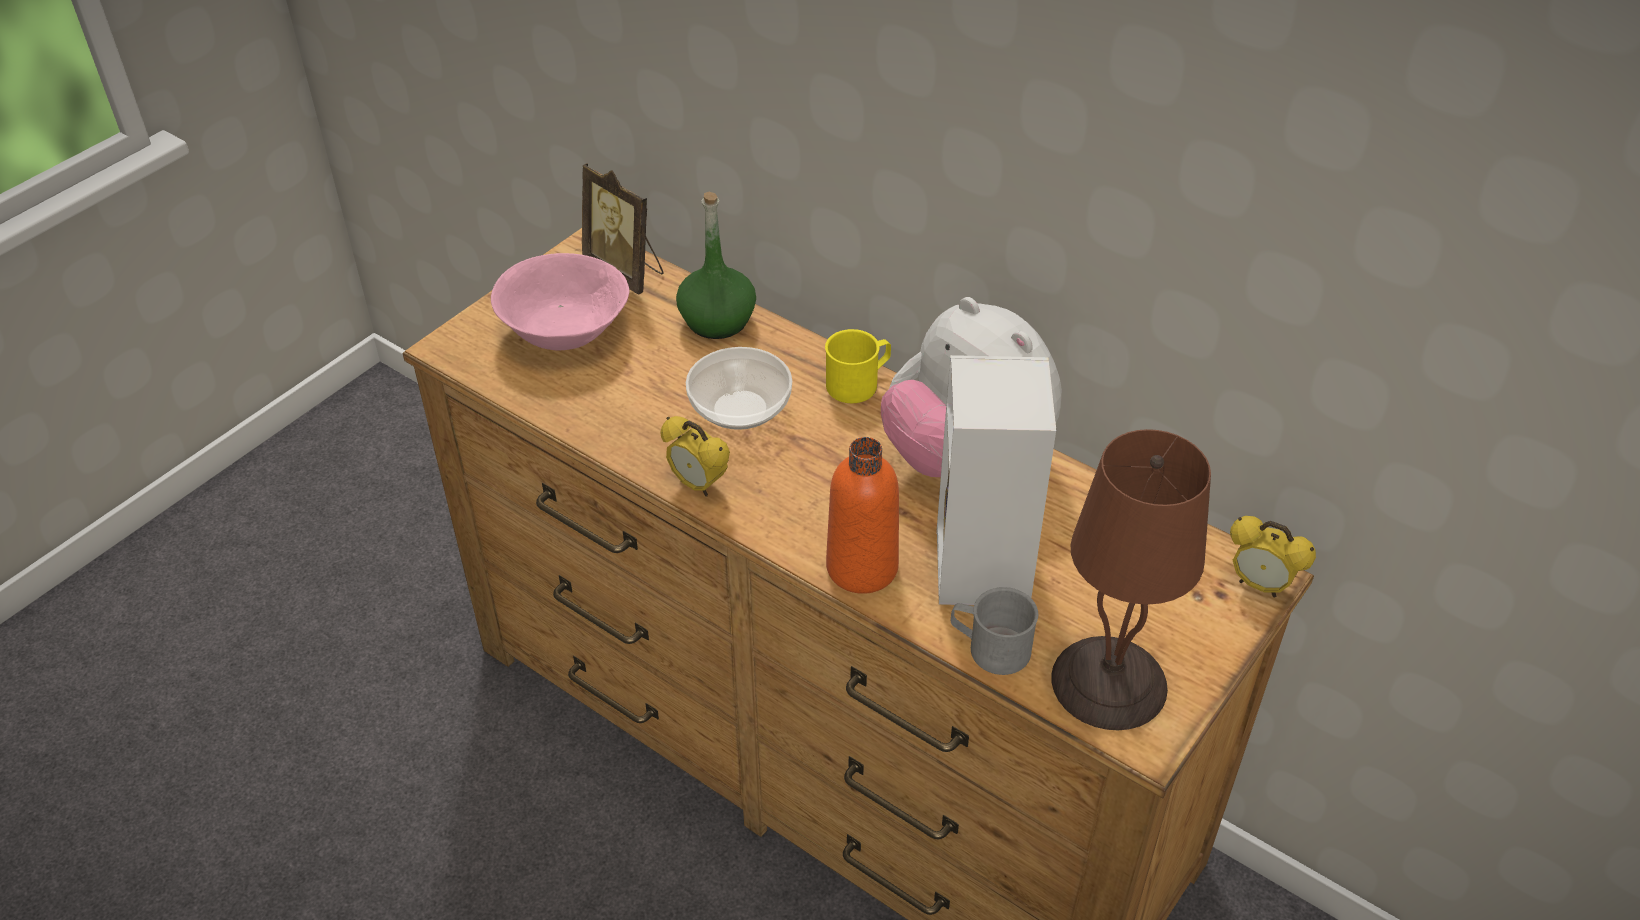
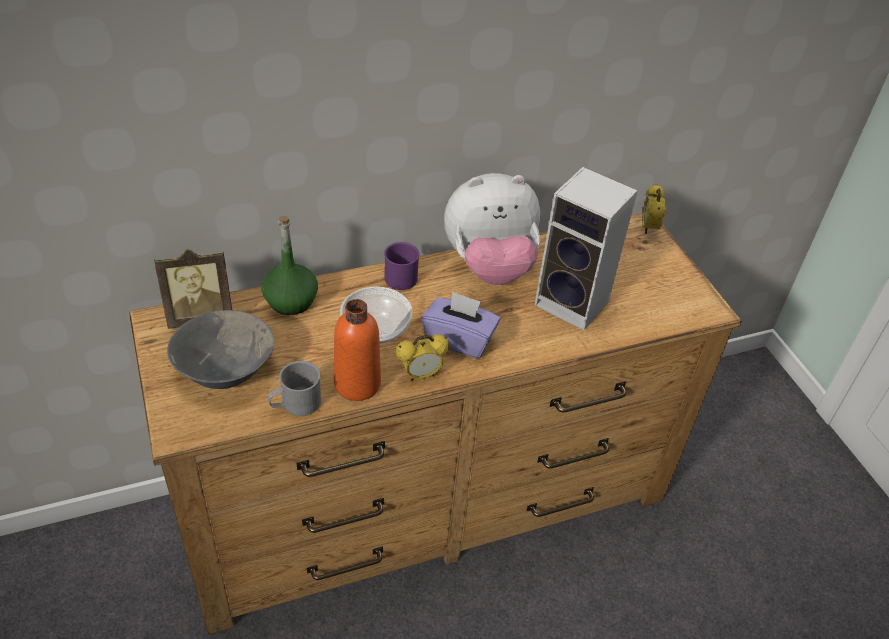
camera: 60 degrees left, 0 degrees up
pink bowl [491,253,629,350] -> grey bowl [167,310,275,389]
yellow mug [825,329,891,403] -> purple mug [384,242,419,290]
orange bottle [826,437,899,594] -> orange bottle moved to [334,299,381,401]
grey mug [951,587,1038,675] -> grey mug moved to [268,361,321,416]
brown table lamp [1051,429,1211,730] -> none
alarm clock [1230,516,1316,598] -> alarm clock turned 120 degrees clockwise [642,184,666,234]
none -> purple tissue box [421,291,501,358]

